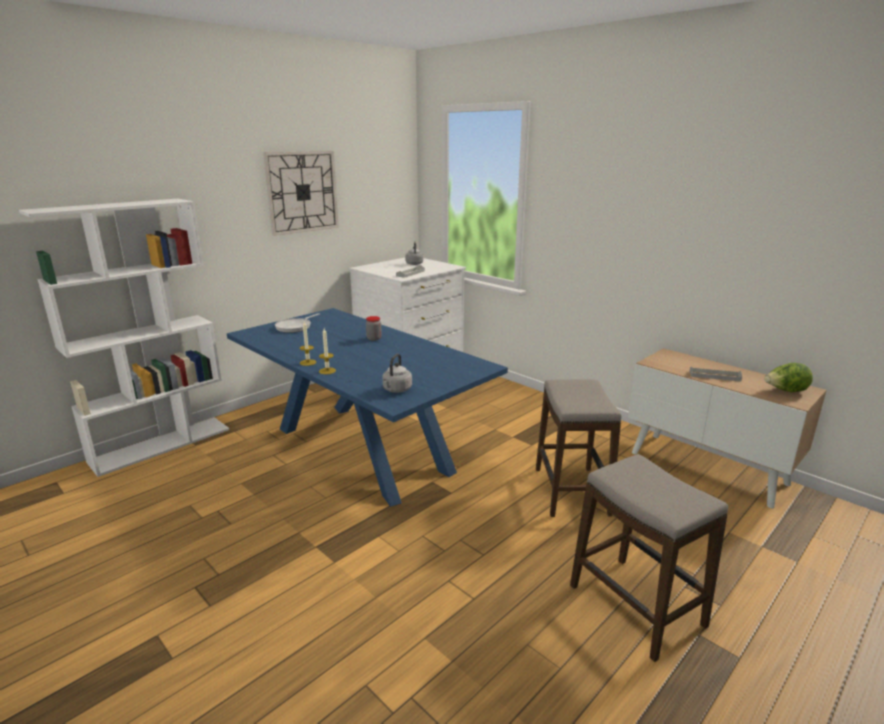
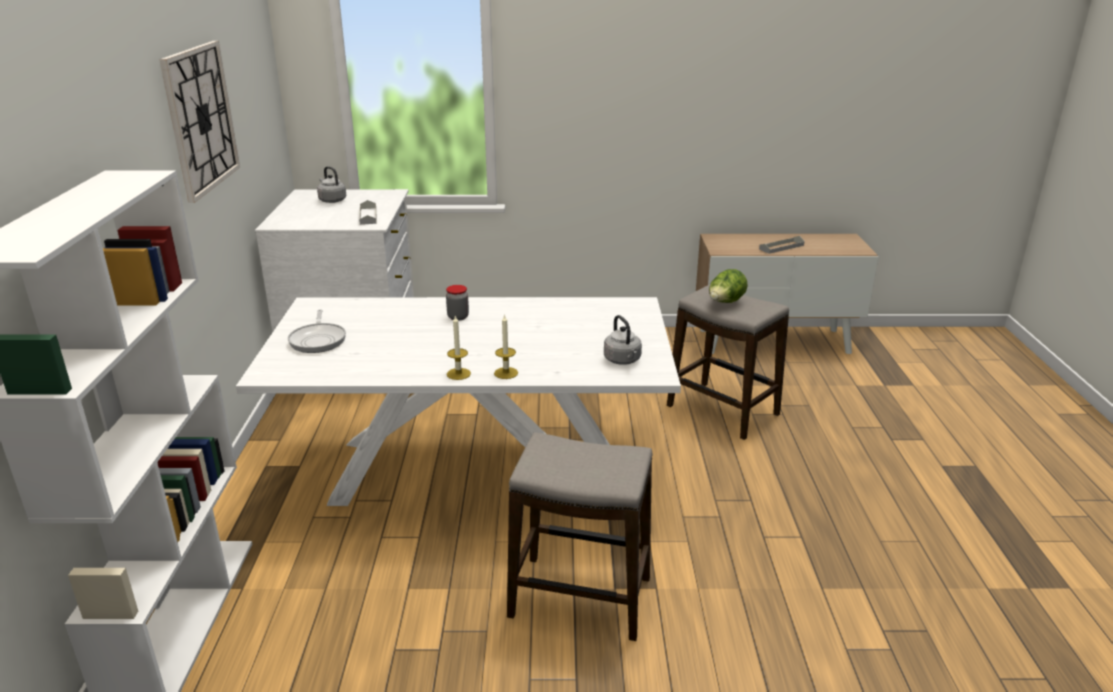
camera: 45 degrees left, 5 degrees up
blue dining table [227,308,508,507] -> white dining table [236,297,681,506]
stool [570,454,728,662] -> stool moved to [507,432,652,641]
lettuce [764,363,813,392] -> lettuce moved to [709,269,748,303]

